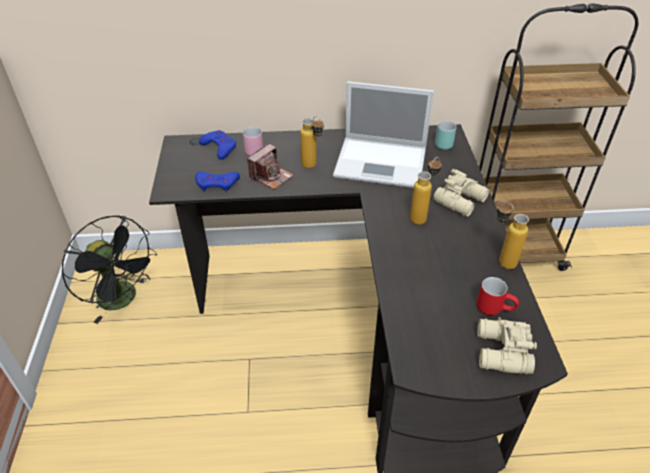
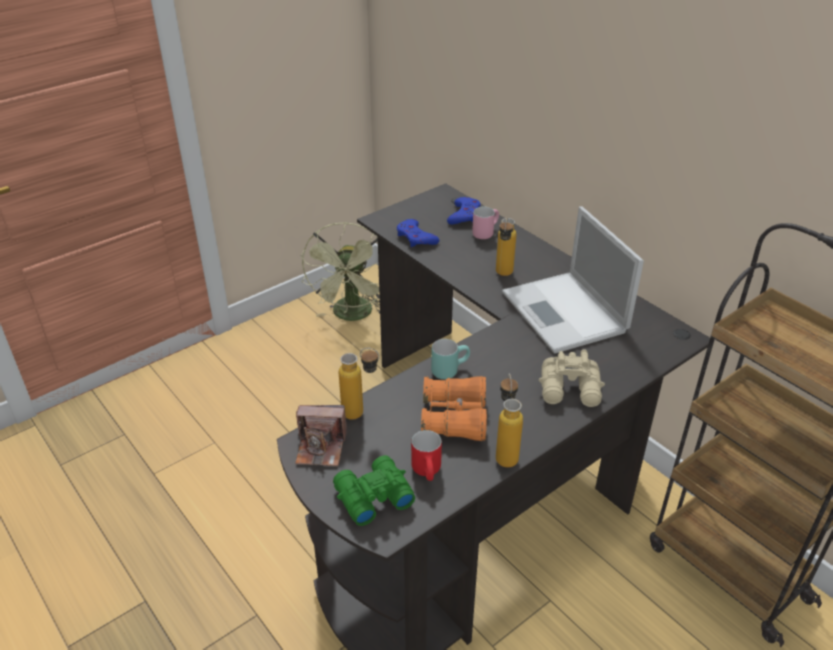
camera: 55 degrees right, 5 degrees down
black fan [61,215,157,324] -> green fan [301,222,380,321]
camera [247,143,293,190] -> camera moved to [295,405,347,466]
bottle [410,157,442,225] -> bottle moved to [339,348,379,420]
turquoise mug [435,120,456,150] -> turquoise mug moved to [431,339,470,379]
beige binoculars [477,317,537,374] -> green binoculars [333,455,415,526]
none -> orange binoculars [421,376,487,441]

